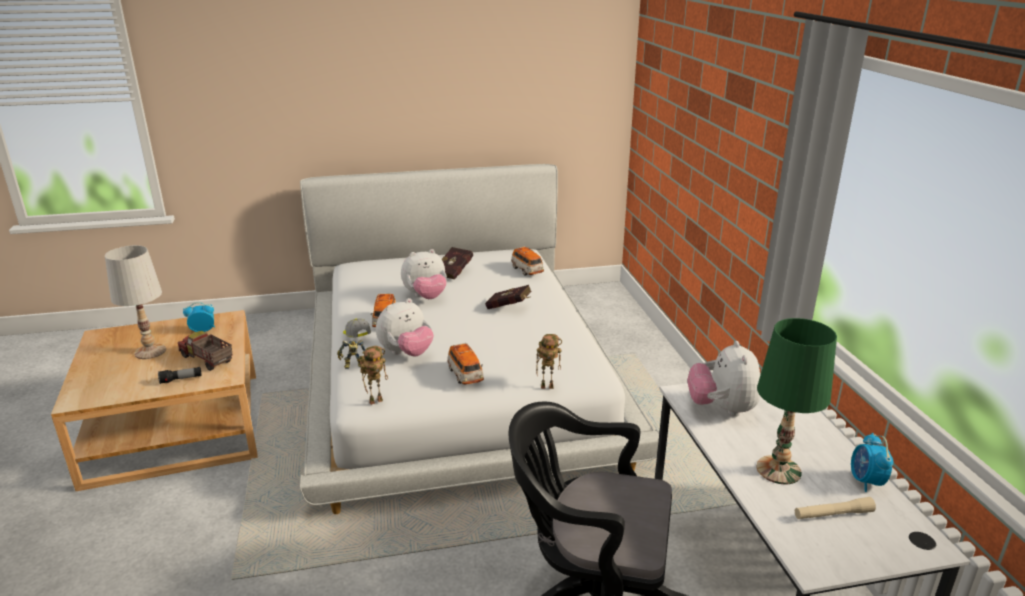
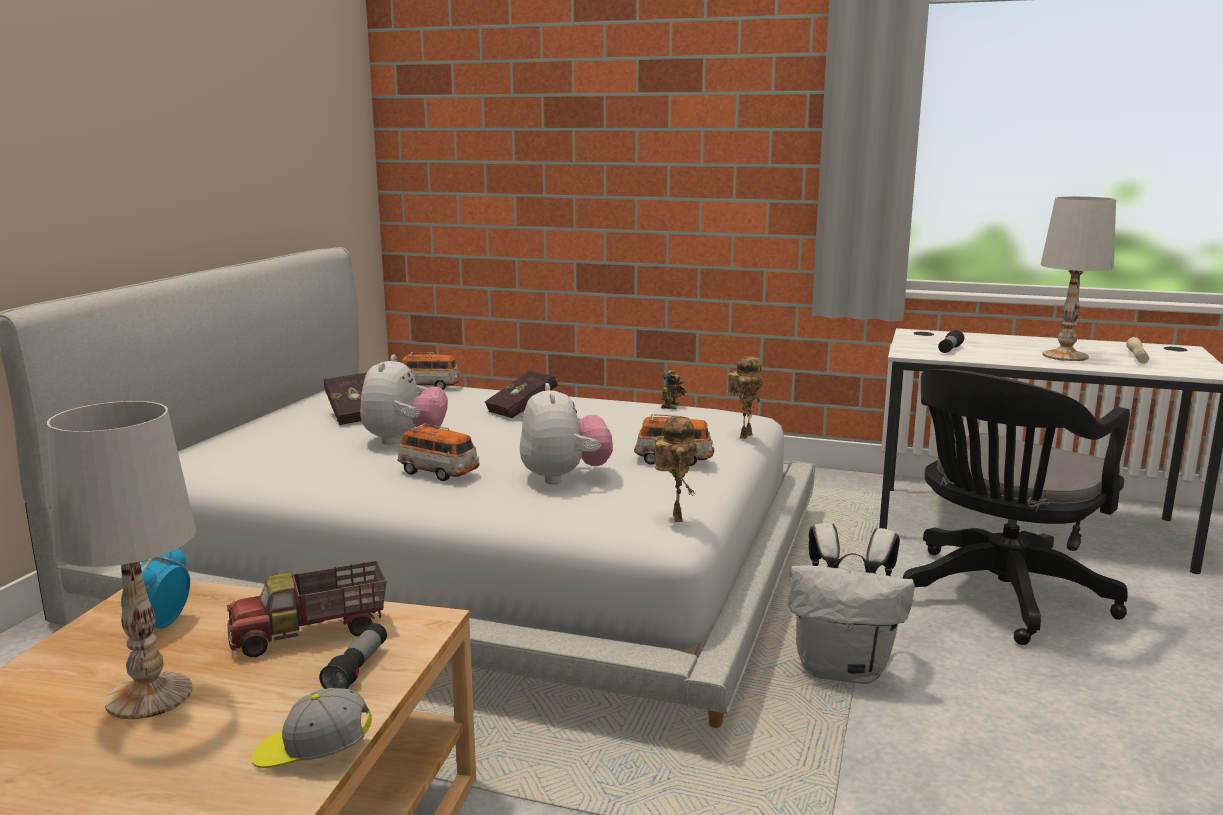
camera: 60 degrees left, 10 degrees down
toy robot [337,340,366,369] -> toy robot moved to [661,370,687,409]
cap [343,318,371,338] -> cap moved to [251,688,372,768]
plush toy [687,341,760,417] -> flashlight [938,329,964,353]
green table lamp [756,318,837,484] -> white table lamp [1041,196,1116,361]
alarm clock [851,433,893,492] -> none
none -> white backpack [788,523,915,684]

